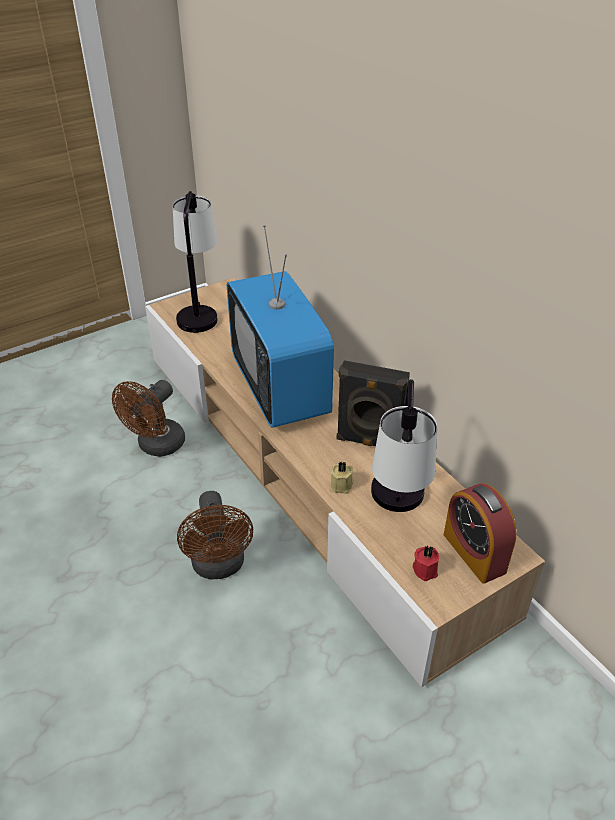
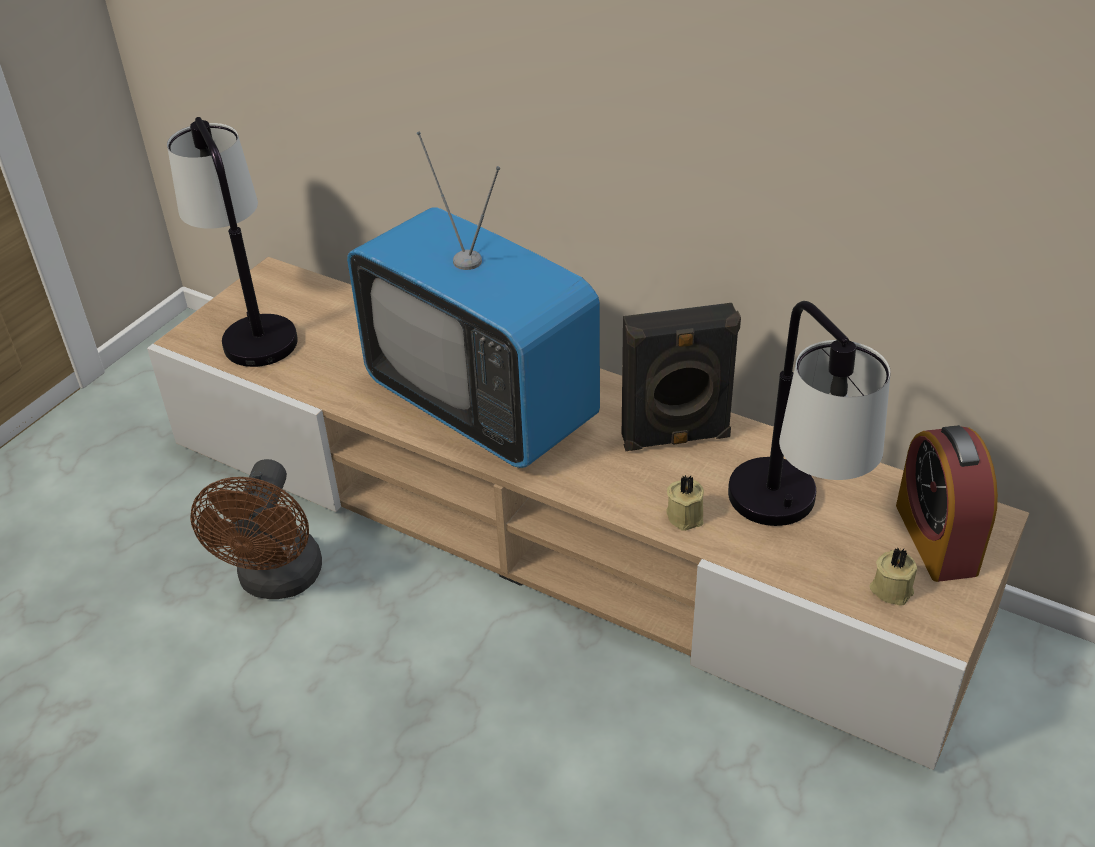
camera: 25 degrees left, 0 degrees up
brown fan [177,491,253,579] -> none
red candle [413,546,439,581] -> beige candle [870,547,917,606]
alarm clock [444,483,517,583] -> alarm clock turned 45 degrees clockwise [896,425,998,582]

